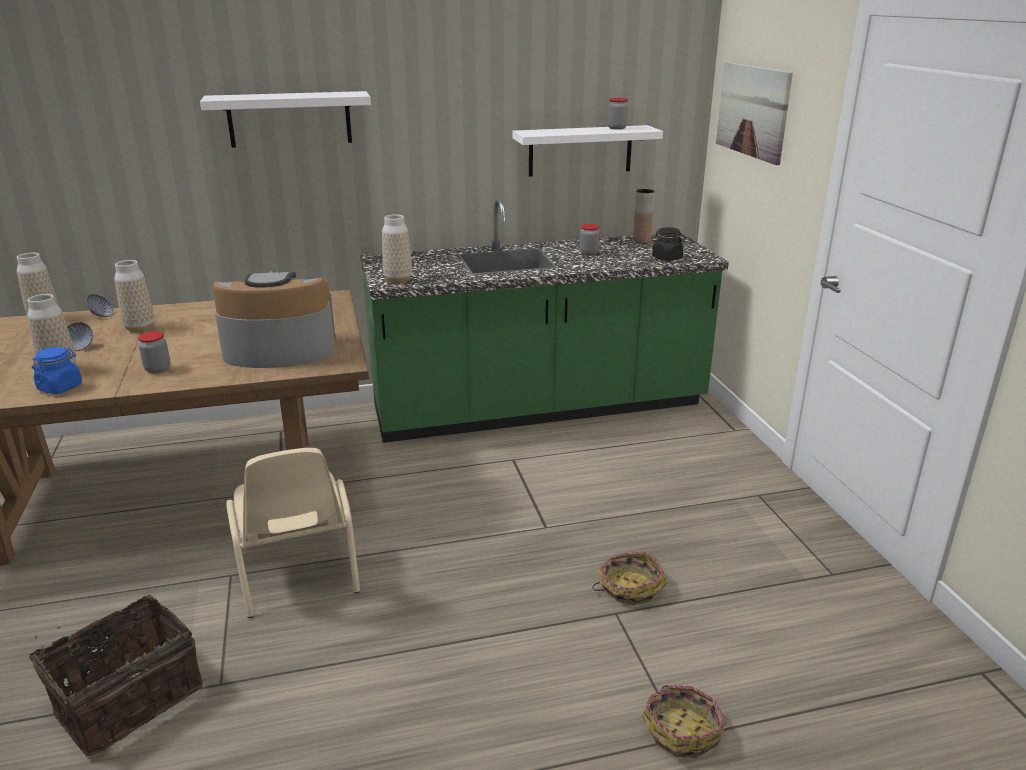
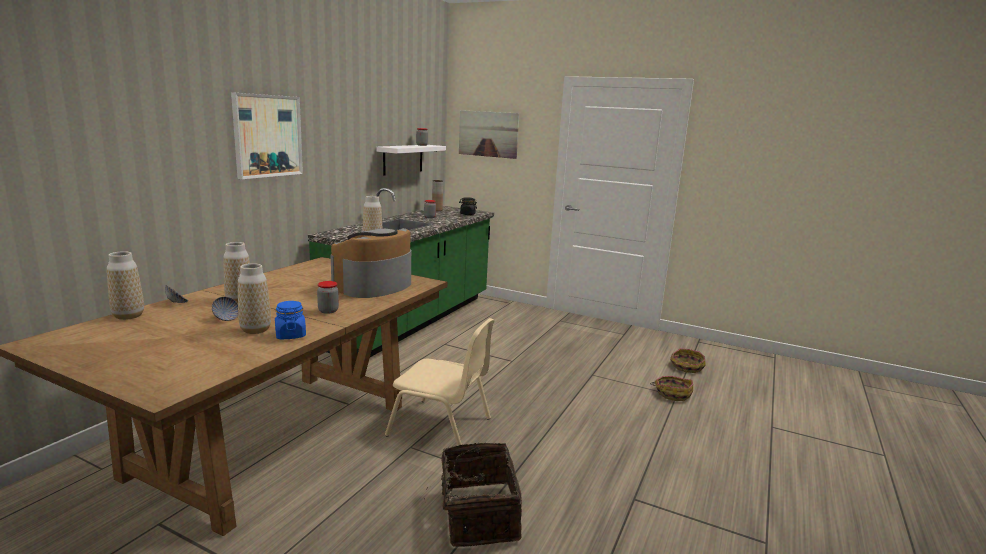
camera: 50 degrees left, 10 degrees down
white shelf [200,91,371,148] -> picture [231,92,303,179]
basket [592,551,667,605] -> basket moved to [670,348,706,373]

